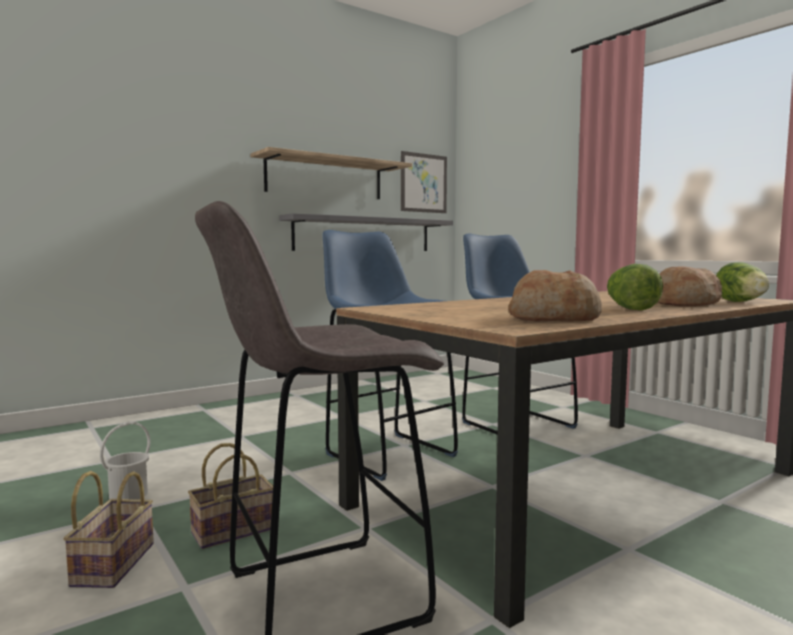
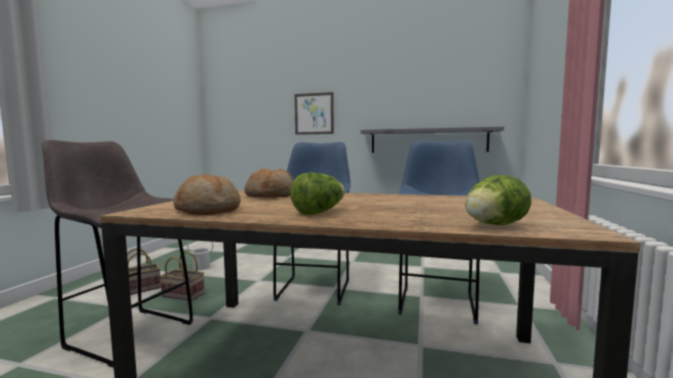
camera: 50 degrees right, 0 degrees up
shelf [251,147,412,199] -> none
picture [401,151,447,213] -> picture moved to [295,92,334,135]
bread [657,266,722,307] -> bread moved to [244,169,293,198]

